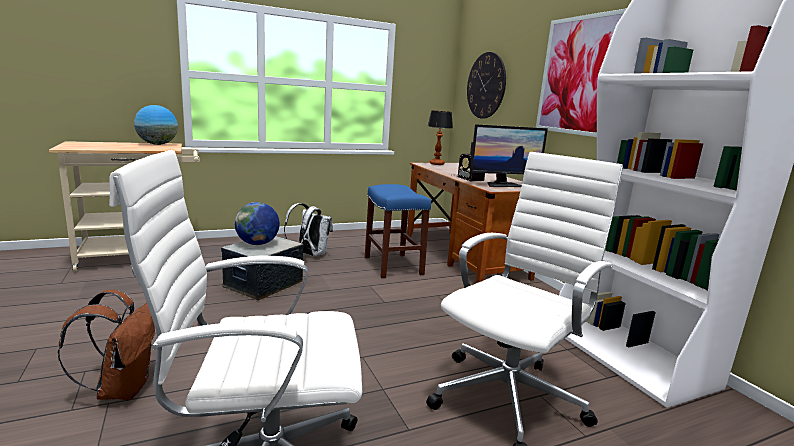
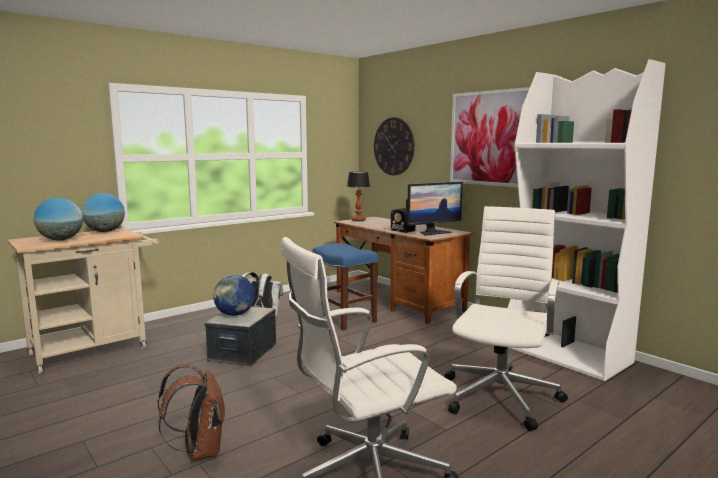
camera: 15 degrees left, 5 degrees down
none -> globe [34,198,83,241]

